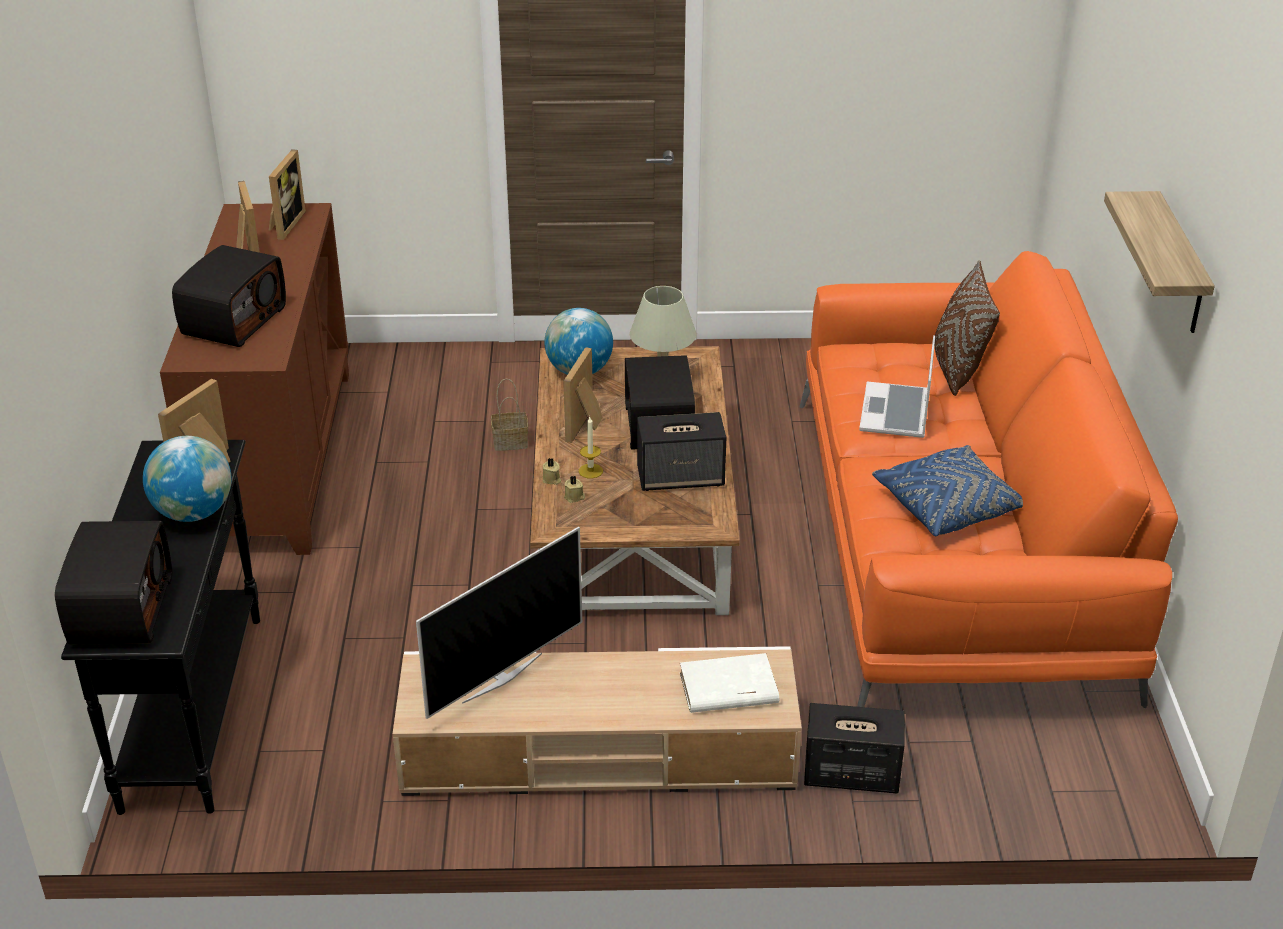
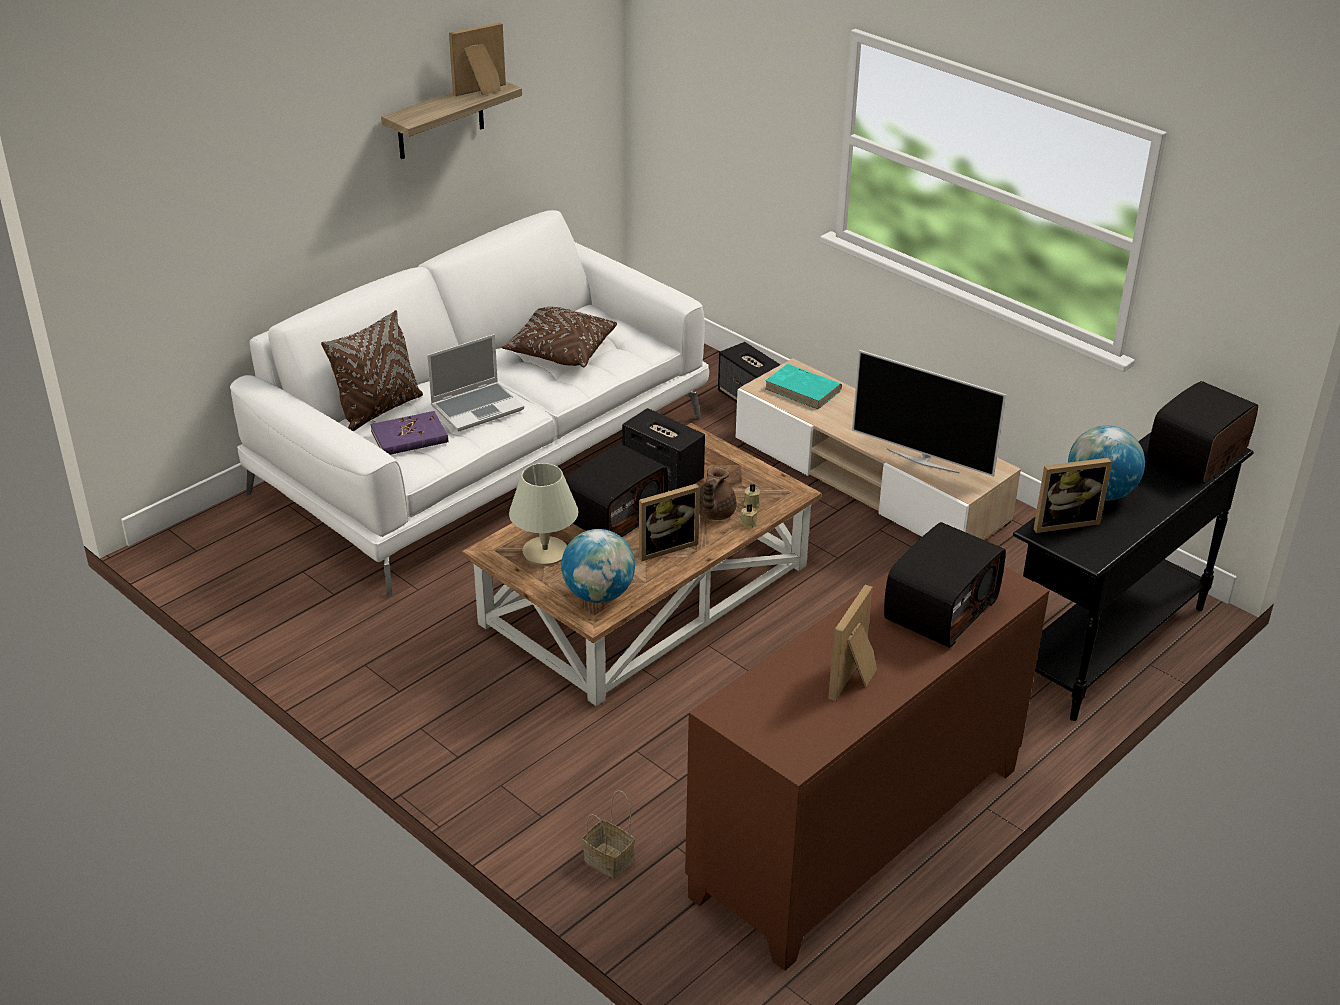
camera: 135 degrees left, 0 degrees up
radio [172,245,286,347] -> radio turned 150 degrees clockwise [884,522,1006,648]
picture frame [269,149,306,240] -> picture frame moved to [449,22,506,96]
television [416,527,582,719] -> television turned 150 degrees counterclockwise [852,350,1006,477]
basket [491,379,528,451] -> basket moved to [582,790,635,879]
candle [579,417,603,478] -> brown teapot [699,467,737,520]
white book [680,653,779,713] -> turquoise book [765,364,842,409]
orange sofa [800,251,1178,708] -> white sofa [230,210,709,597]
blue pillow [872,445,1023,536] -> brown pillow [502,307,617,367]
none -> purple book [370,411,448,455]

